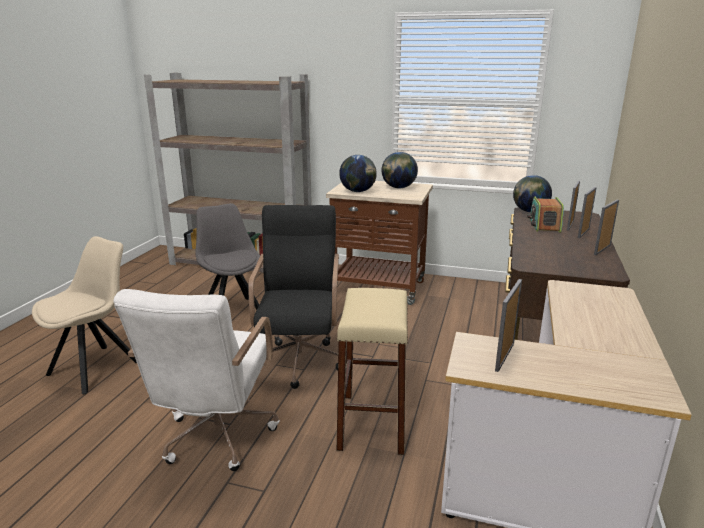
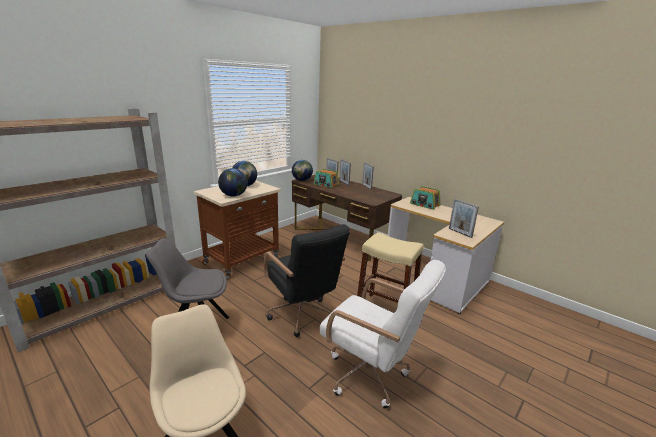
camera: 65 degrees left, 0 degrees up
black office chair [248,205,339,389] -> black office chair turned 150 degrees counterclockwise [264,224,350,337]
none -> radio [410,186,441,210]

